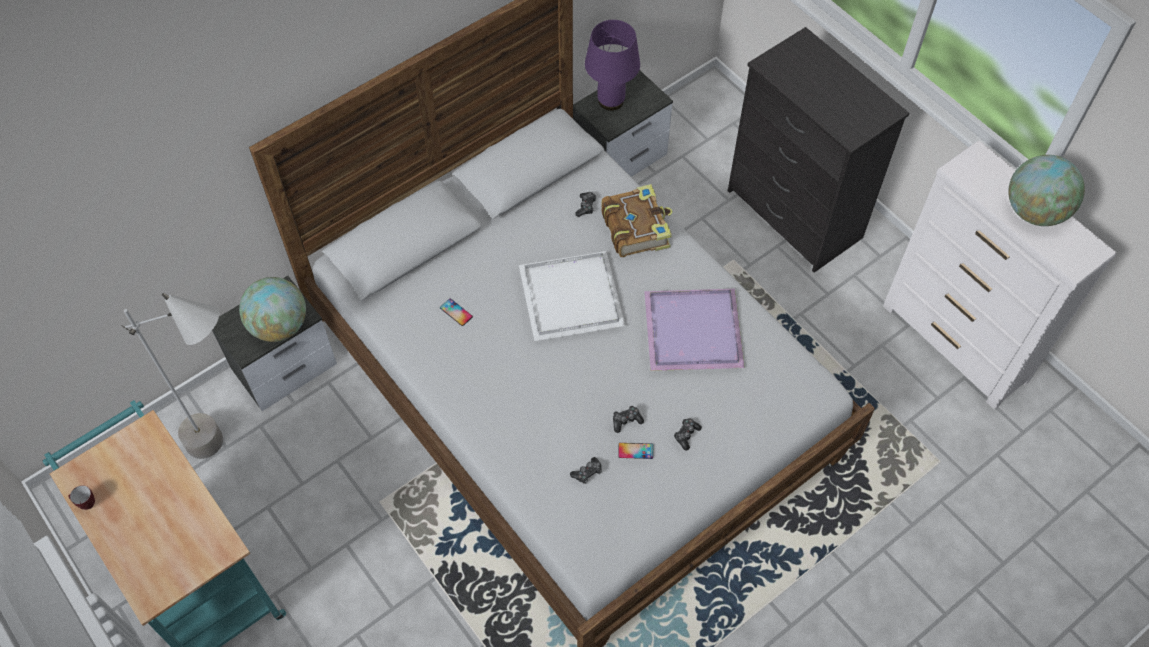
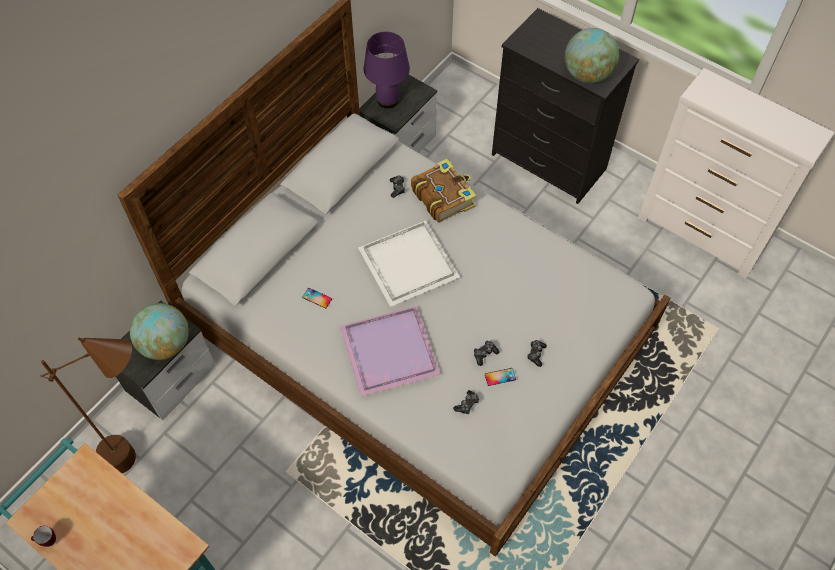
camera: 15 degrees left, 0 degrees up
grey floor lamp [122,293,223,459] -> brown floor lamp [40,338,136,473]
purple tray [644,289,745,371] -> purple tray moved to [340,306,440,396]
globe [1008,155,1085,226] -> globe moved to [565,28,619,83]

